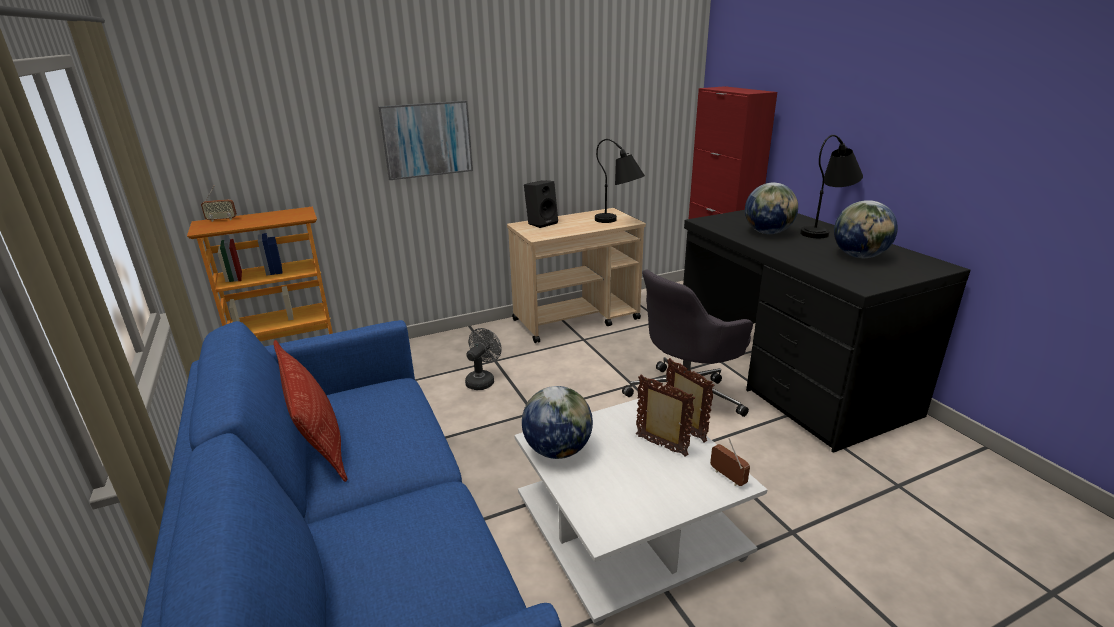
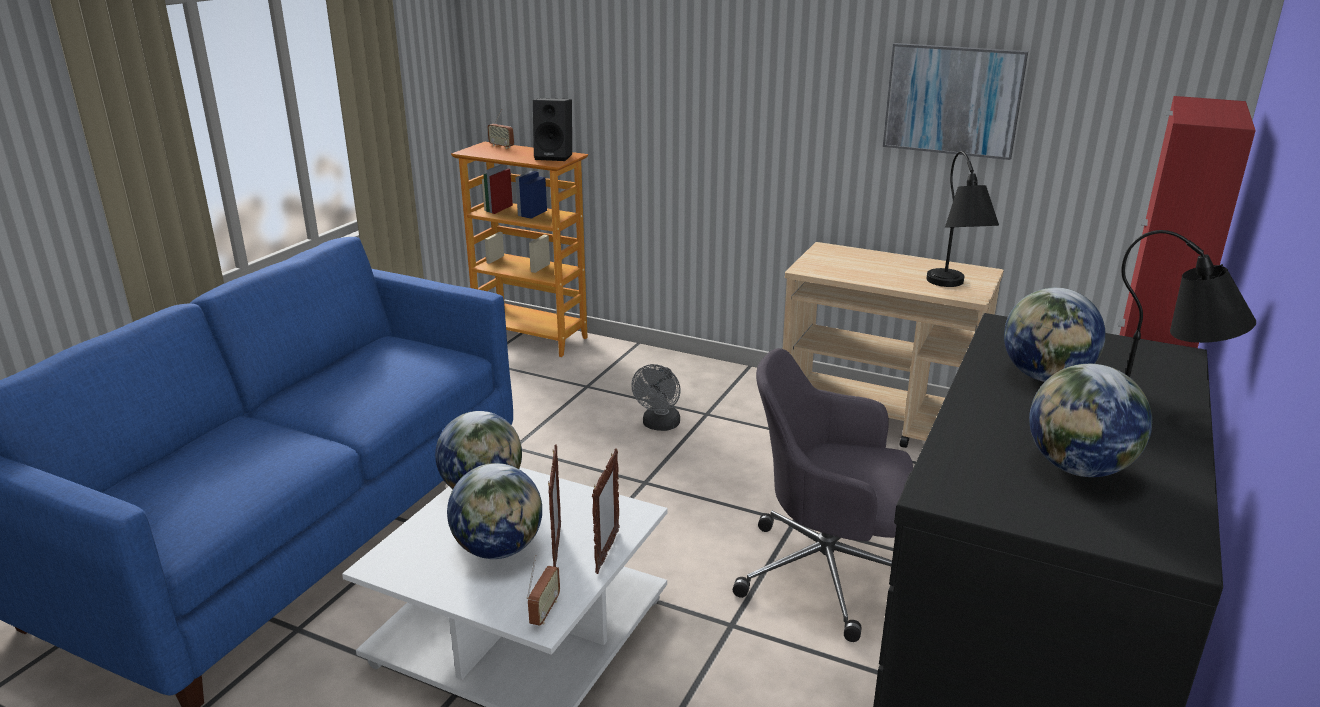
camera: 50 degrees right, 0 degrees up
pillow [273,340,348,482] -> none
picture [378,100,473,180] -> picture moved to [883,43,1028,160]
grey fan [465,328,502,390] -> grey fan turned 120 degrees clockwise [631,364,681,431]
black speaker [524,180,558,228] -> black speaker moved to [533,98,572,161]
none -> globe [447,463,542,559]

